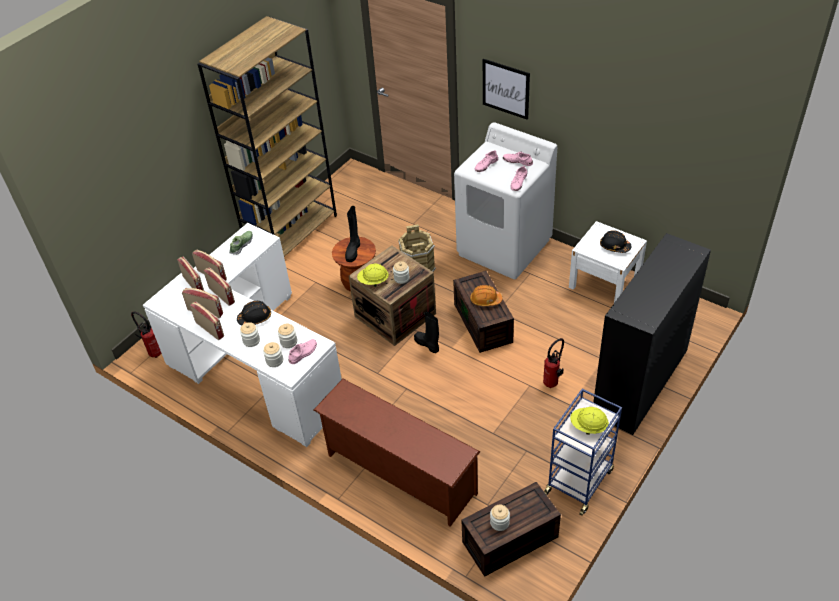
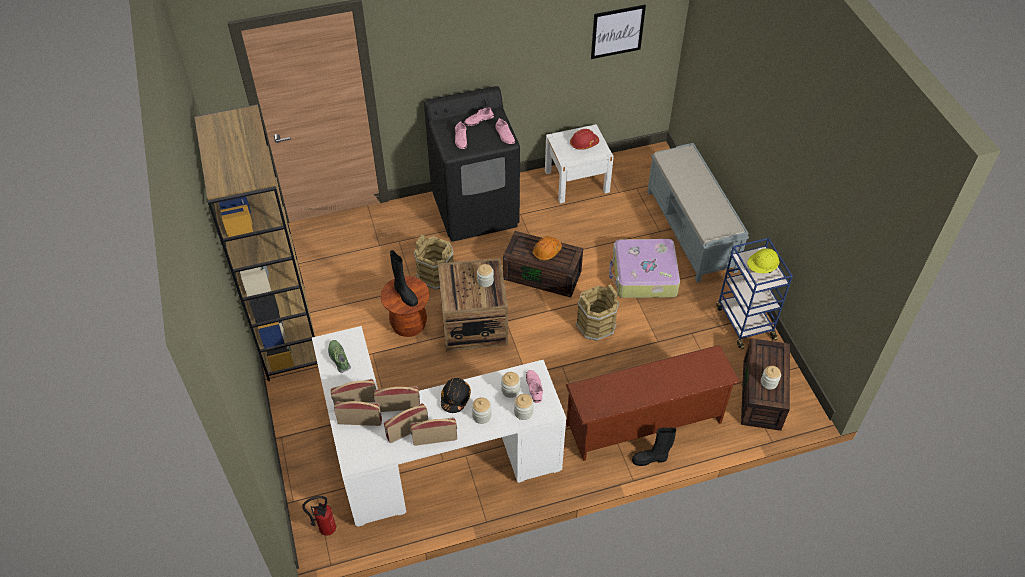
camera: 55 degrees left, 5 degrees up
yellow hard hat [357,264,389,287] -> none
black boot [414,312,439,353] -> black boot moved to [632,428,676,466]
white washing machine [454,122,557,279] -> black washing machine [424,86,520,242]
picture [483,59,530,120] -> picture moved to [591,5,646,59]
fire extinguisher [543,338,564,388] -> suitcase [609,239,680,298]
black cabinet [593,233,711,435] -> grey bench [647,143,749,282]
black hard hat [600,230,631,253] -> red hard hat [570,129,599,150]
none -> brown bucket [576,284,620,341]

